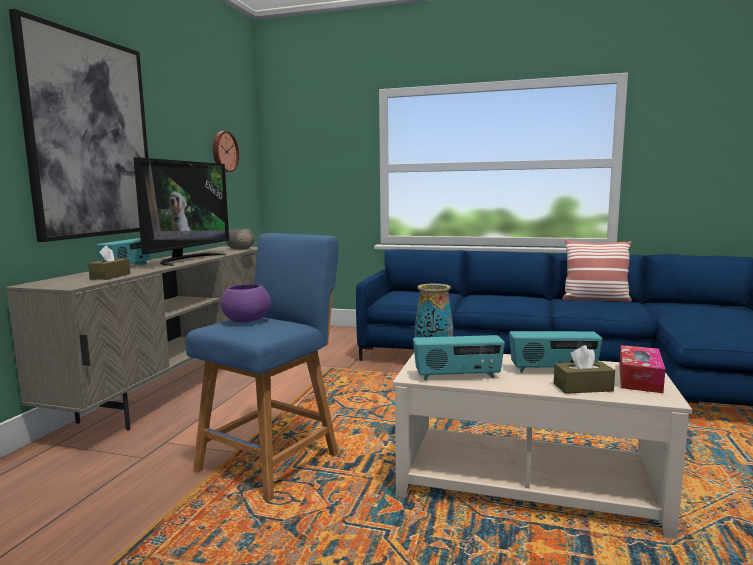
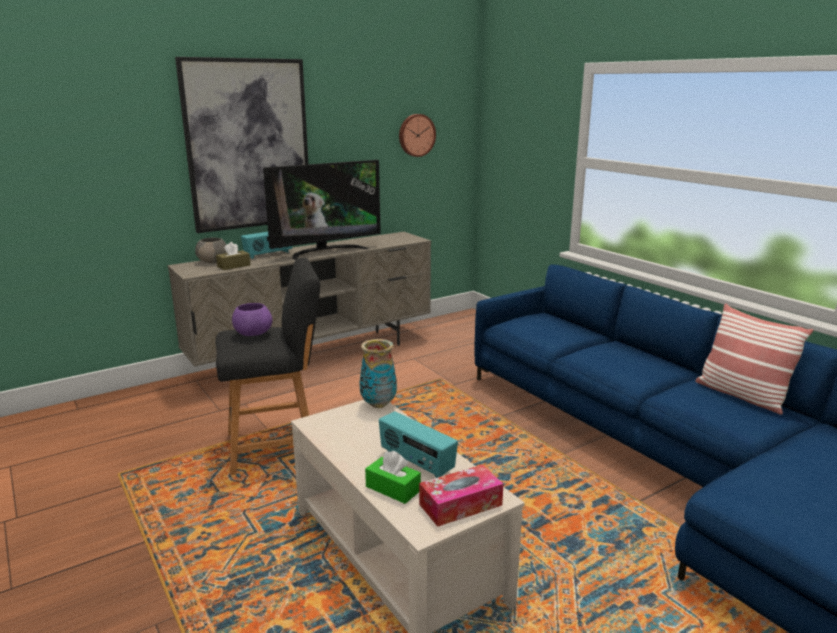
camera: 40 degrees right, 10 degrees up
blue stool [186,233,339,502] -> black stool [216,258,320,475]
grey bowl [226,229,254,250] -> grey bowl moved to [195,238,227,263]
radio [413,335,505,380] -> none
brown tissue box [554,345,615,394] -> green tissue box [365,451,421,504]

